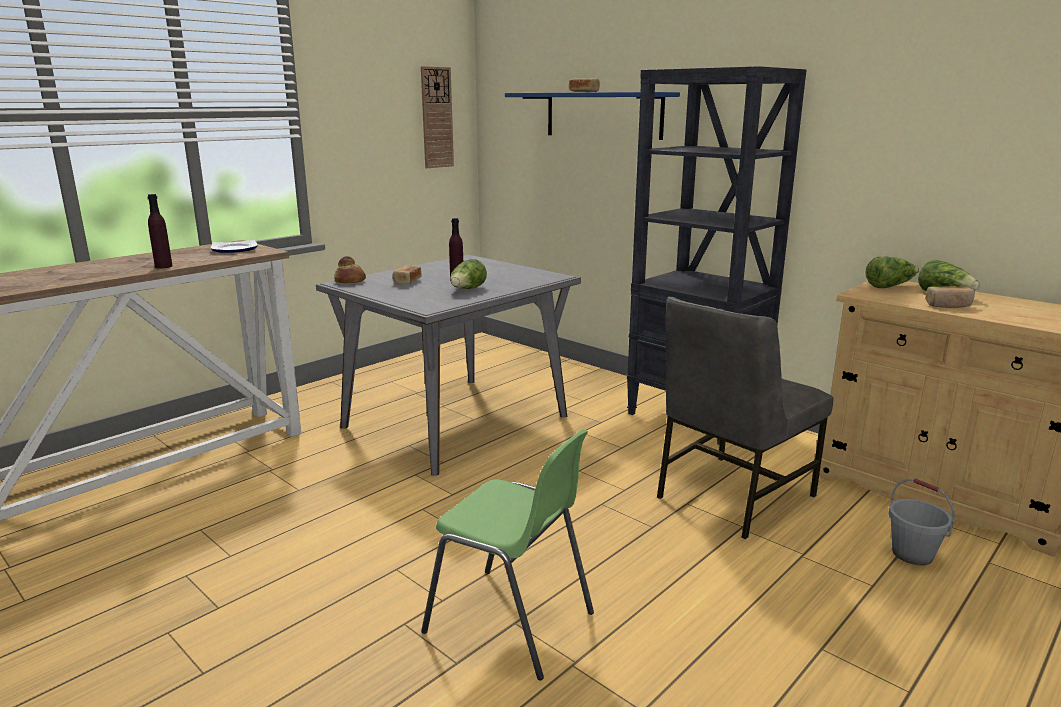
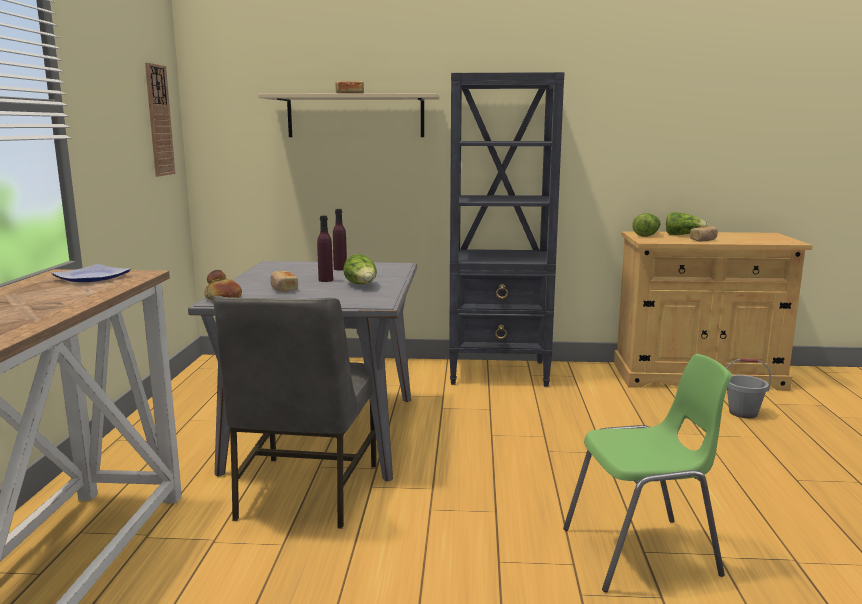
camera: 40 degrees left, 5 degrees down
purple bottle [148,194,173,269] -> purple bottle moved to [333,209,347,270]
blue shelf [505,92,680,140] -> beige shelf [258,93,439,137]
grey chair [657,296,833,539] -> grey chair moved to [213,296,377,529]

